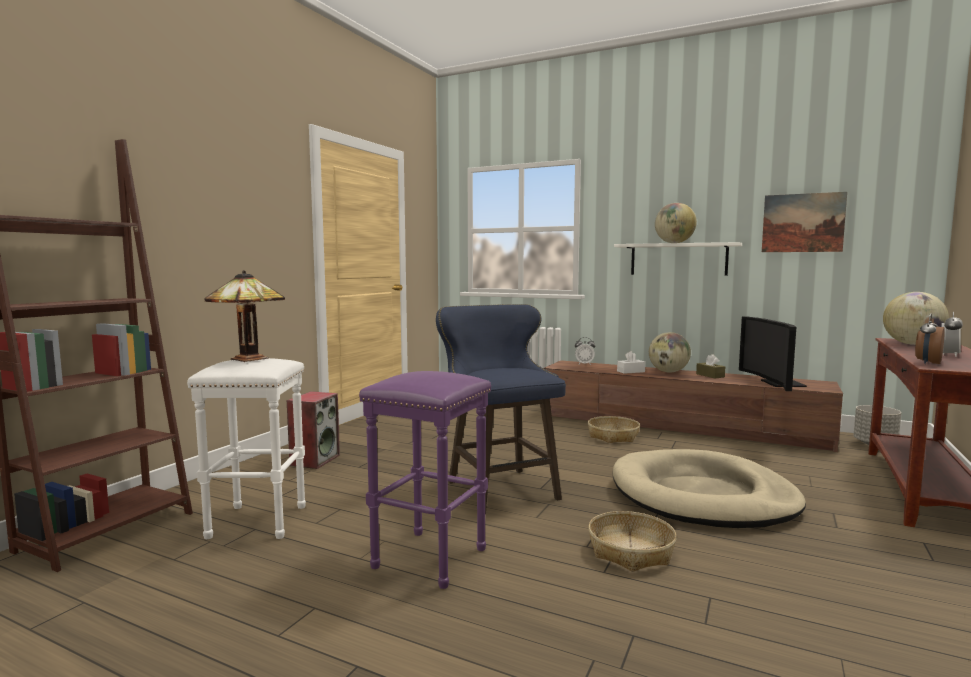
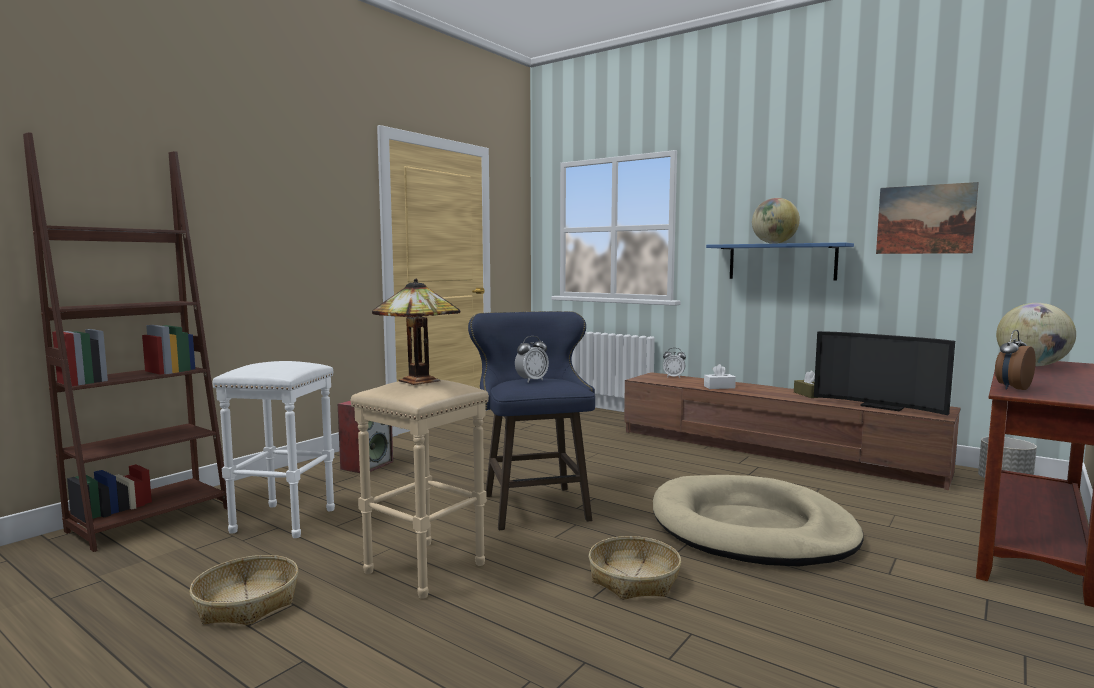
camera: 10 degrees right, 0 degrees up
table lamp [204,270,285,362] -> table lamp moved to [372,279,460,385]
purple stool [359,371,491,589] -> beige stool [351,380,489,599]
basket [588,416,640,443] -> basket moved to [189,555,298,625]
white shelf [614,242,742,276] -> blue shelf [706,242,854,281]
globe [649,332,691,373] -> none
television [739,316,807,391] -> television turned 60 degrees counterclockwise [814,331,955,415]
alarm clock [941,312,963,357] -> alarm clock moved to [515,336,549,383]

